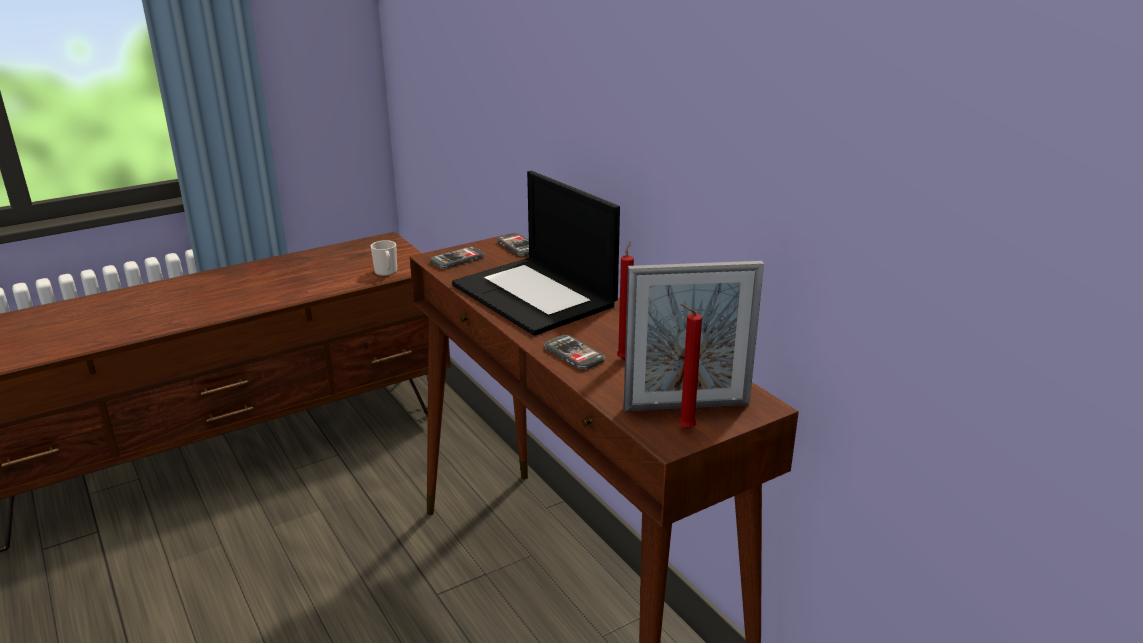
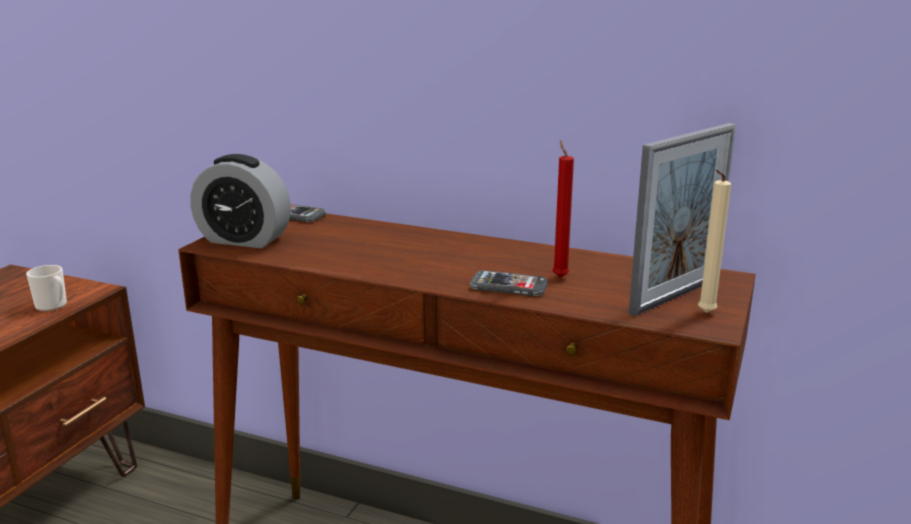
camera: 35 degrees left, 5 degrees down
phone [430,246,484,269] -> alarm clock [190,154,291,248]
laptop [452,171,620,336] -> none
red candle [679,304,702,429] -> beige candle [698,170,731,313]

